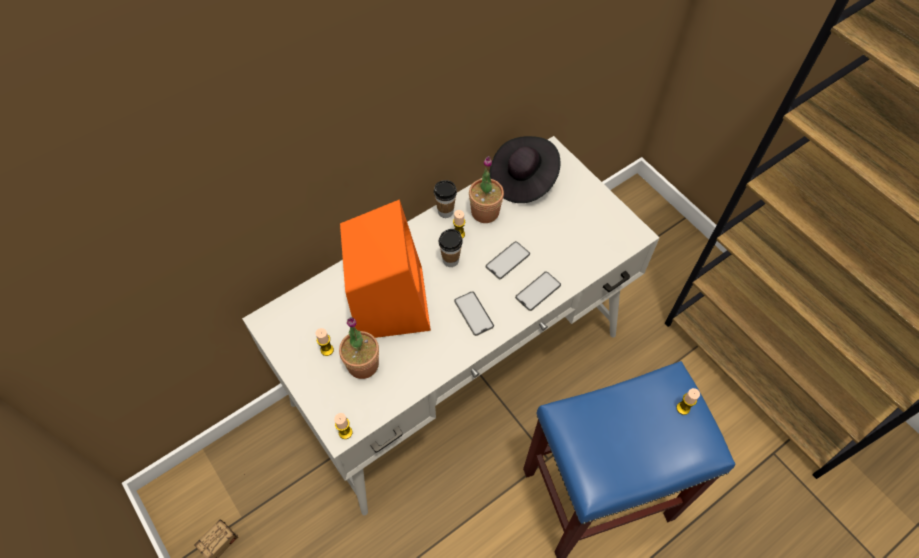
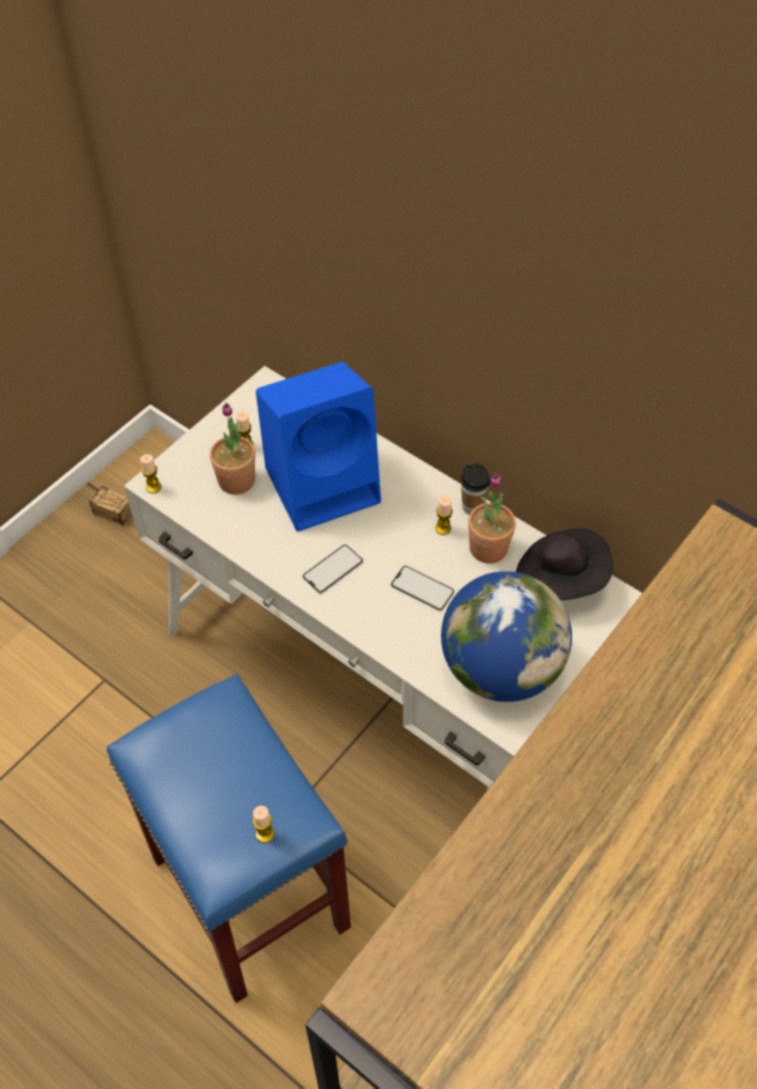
camera: 75 degrees right, 5 degrees down
orange speaker [340,199,431,338] -> blue speaker [256,362,381,532]
cup [439,229,463,267] -> none
phone [515,271,561,311] -> none
none -> globe [441,571,572,702]

